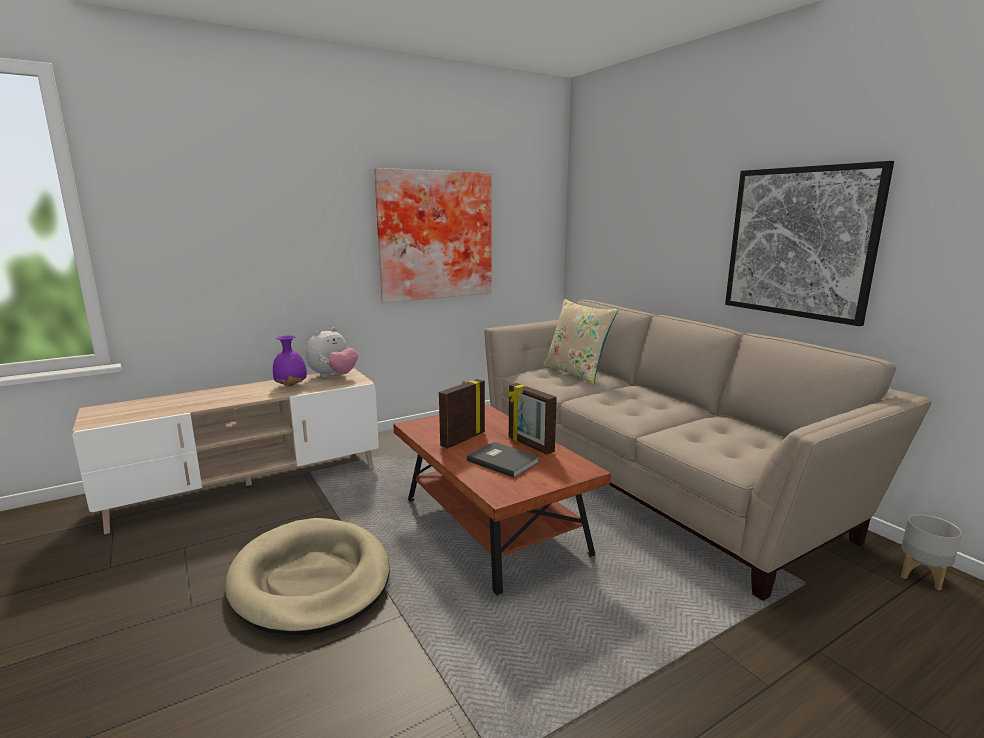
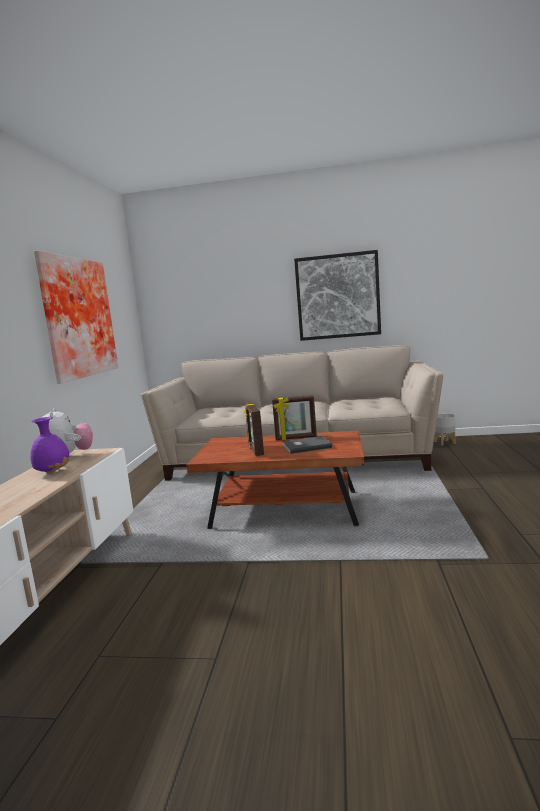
camera: 50 degrees left, 5 degrees down
beige dog bed [225,518,390,635] -> none
beige pillow [543,299,618,385] -> none

